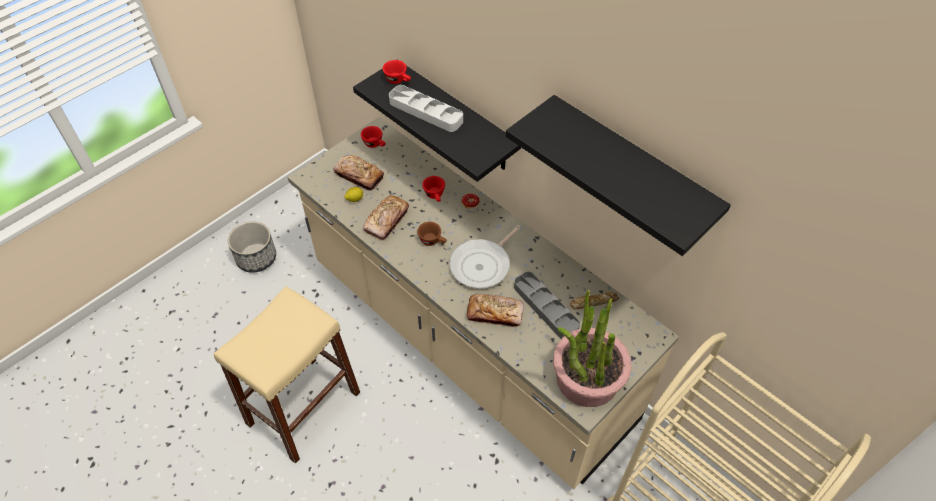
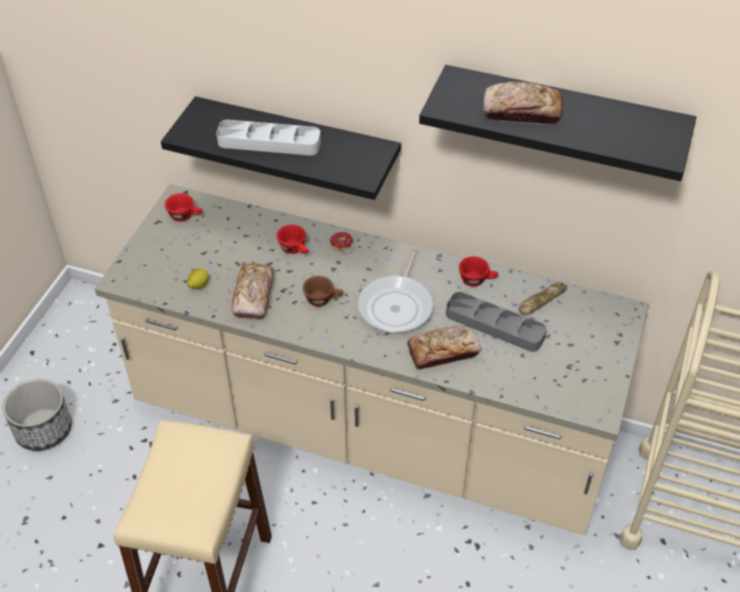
camera: 25 degrees left, 5 degrees down
bread [333,155,384,190] -> bread moved to [483,82,563,125]
red cup [383,60,411,84] -> red cup moved to [459,256,498,287]
potted plant [553,290,632,407] -> none

